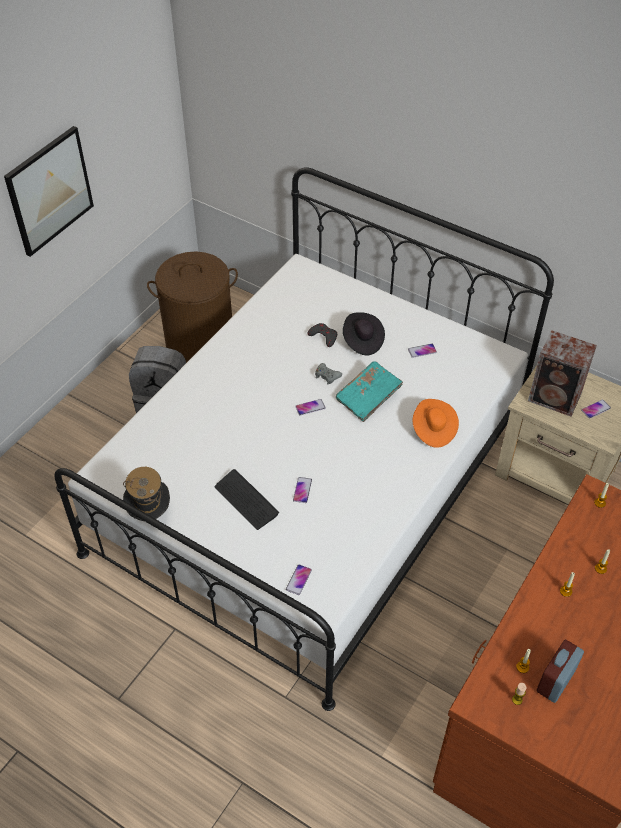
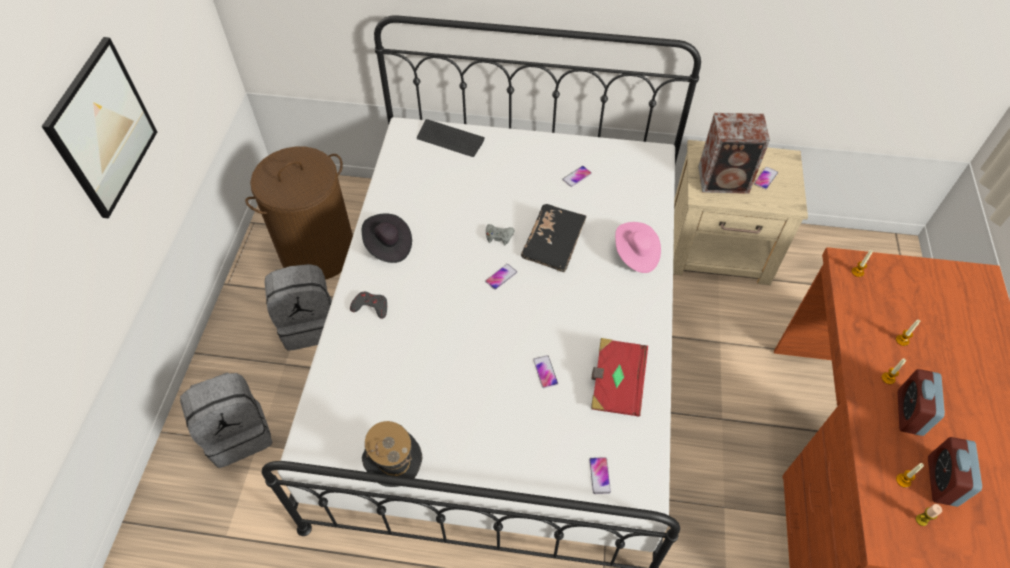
camera: 25 degrees left, 5 degrees up
keyboard [215,469,279,530] -> keyboard moved to [417,119,485,157]
grey game controller [307,323,337,347] -> grey game controller moved to [350,292,387,319]
turquoise book [336,361,403,422] -> black book [521,204,587,272]
black hat [343,312,385,355] -> black hat moved to [362,214,412,263]
orange hat [413,399,459,448] -> pink hat [615,222,661,273]
none -> grey backpack [180,373,272,468]
none -> red book [591,338,648,416]
none -> alarm clock [898,369,945,436]

